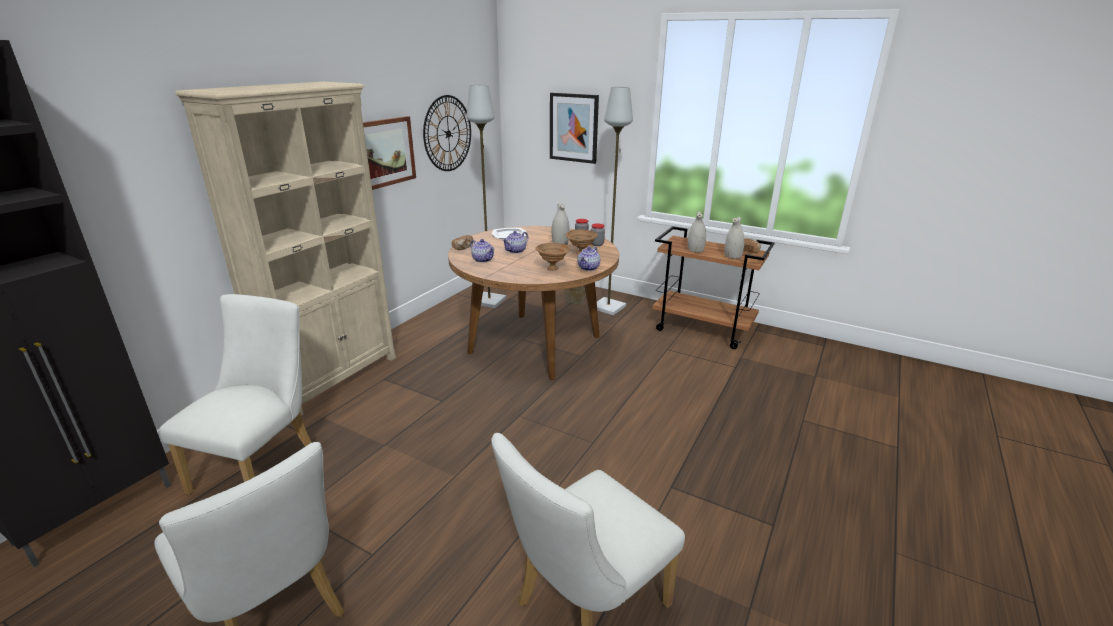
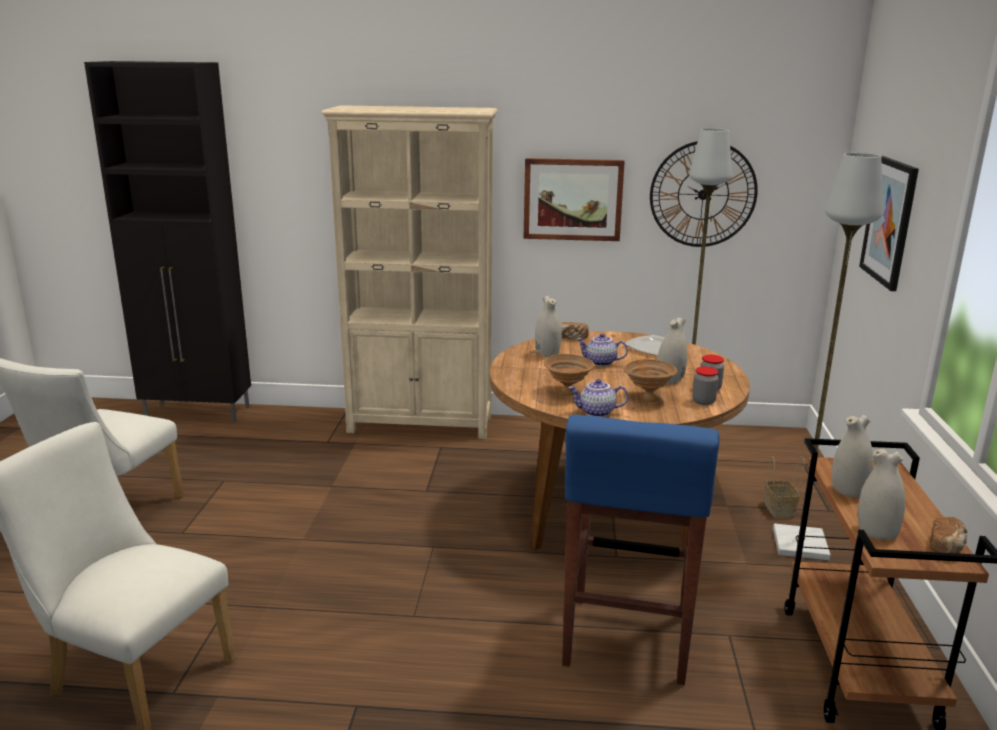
camera: 65 degrees right, 5 degrees down
white chair [159,294,312,495] -> none
teapot [471,239,495,263] -> white vase [535,296,562,357]
none -> blue stool [562,415,720,685]

